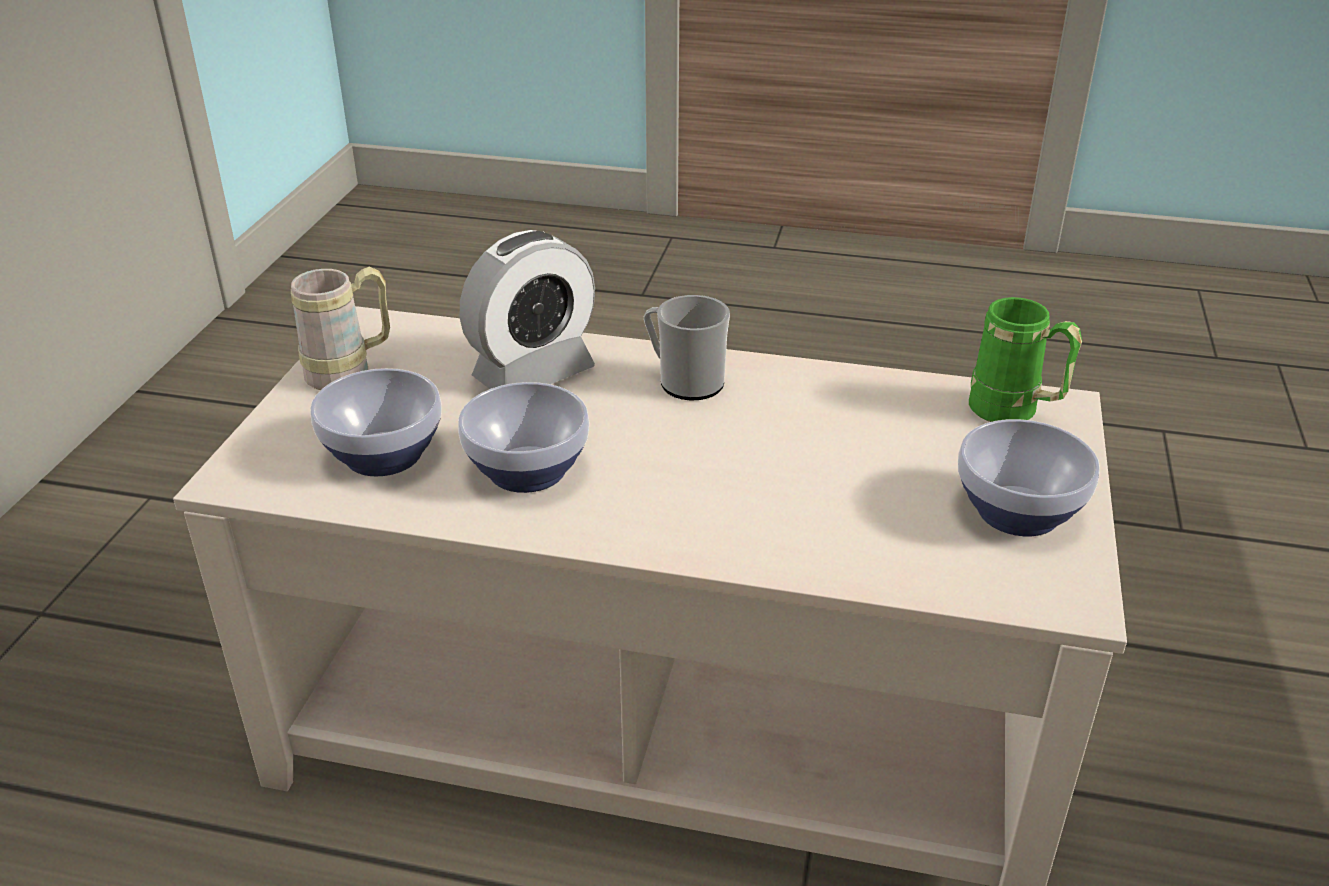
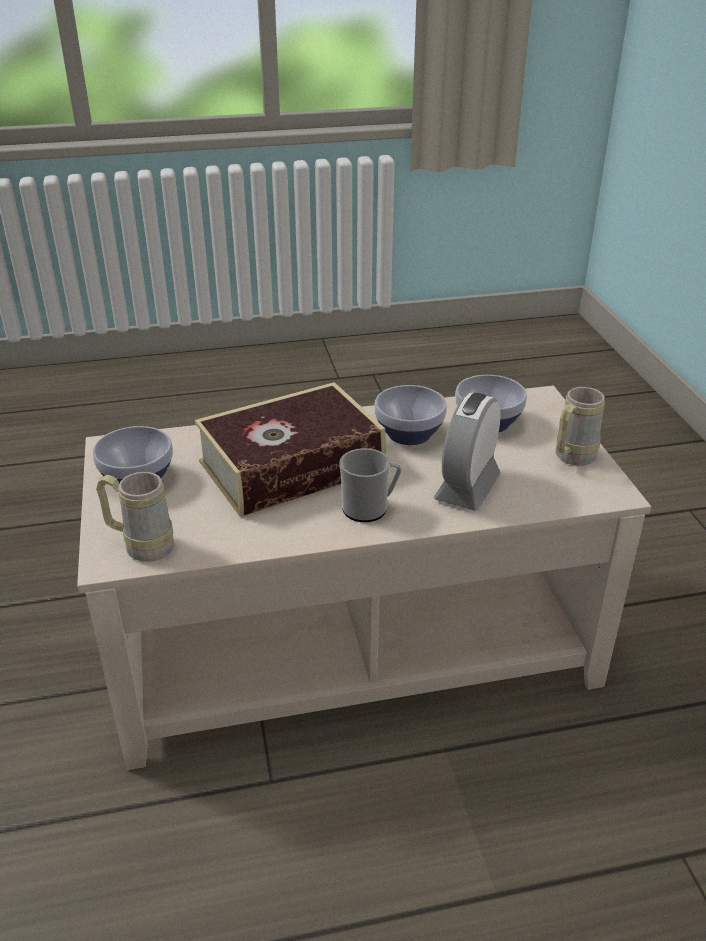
camera: 155 degrees right, 0 degrees up
green mug [969,297,1082,422] -> beige mug [96,472,174,562]
none -> book [194,382,386,517]

